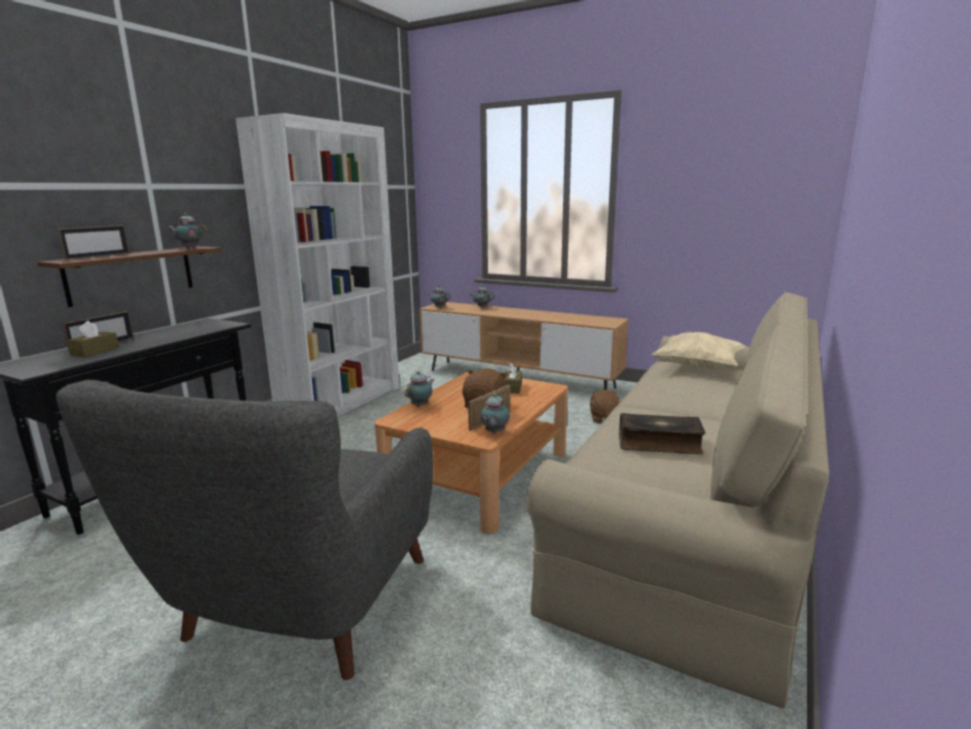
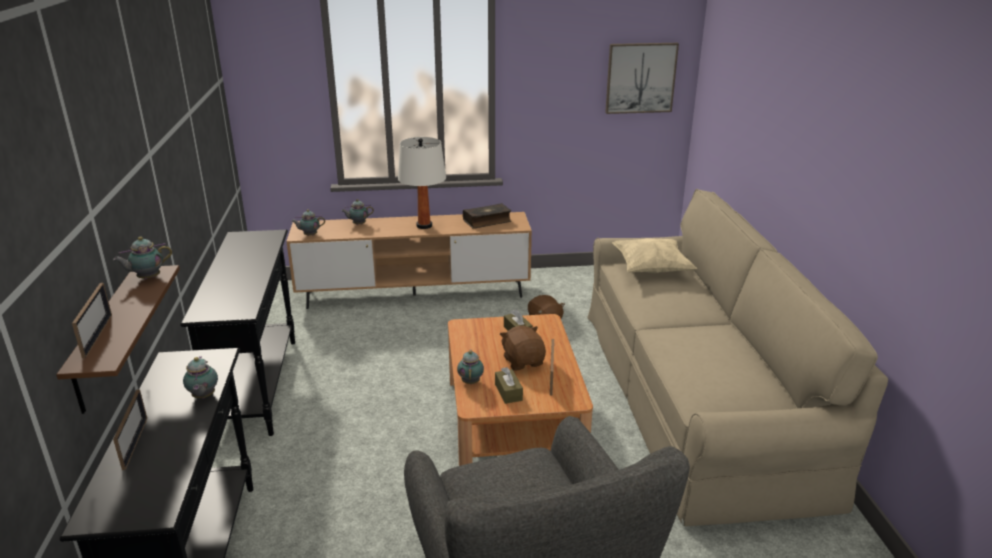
camera: 35 degrees left, 10 degrees up
brown tissue box [67,321,119,357] -> brown tissue box moved to [495,367,523,404]
white bookcase [236,113,399,417] -> black console table [180,230,295,436]
teapot [480,393,510,434] -> teapot moved to [183,356,218,399]
book [619,413,705,454] -> book moved to [463,203,511,229]
none -> white table lamp [398,137,446,229]
none -> picture [605,43,679,114]

